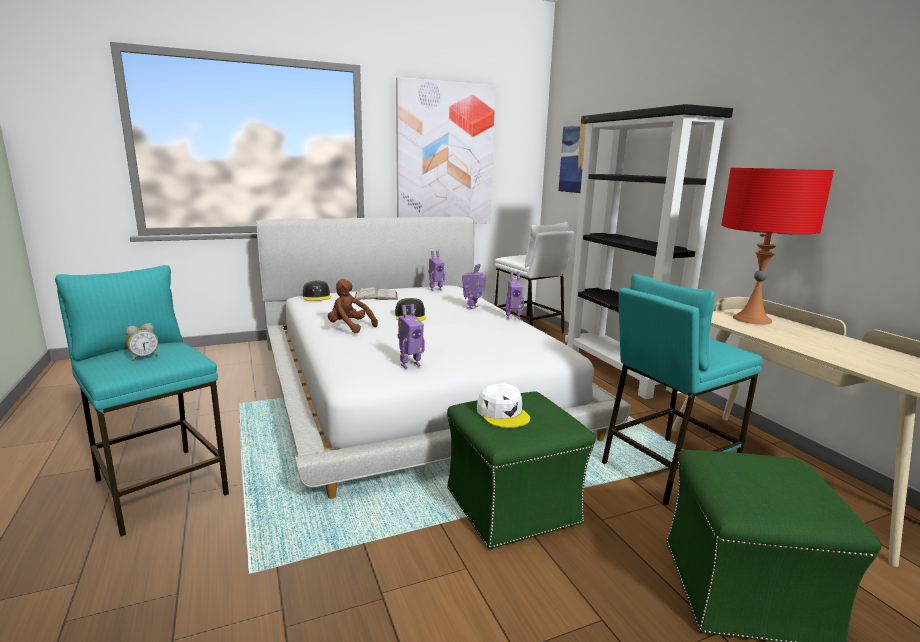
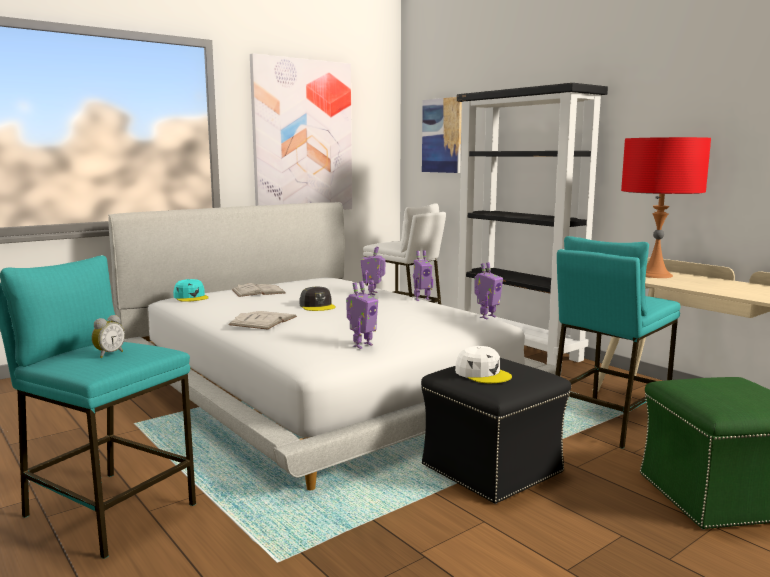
camera: 15 degrees left, 5 degrees down
grey cap [303,281,331,301] -> turquoise cap [173,279,209,302]
brown plush toy [328,279,378,333] -> white book [229,311,297,330]
toy robot [428,251,445,291] -> toy robot moved to [474,262,503,319]
green ottoman [447,391,596,549] -> black ottoman [421,358,571,504]

